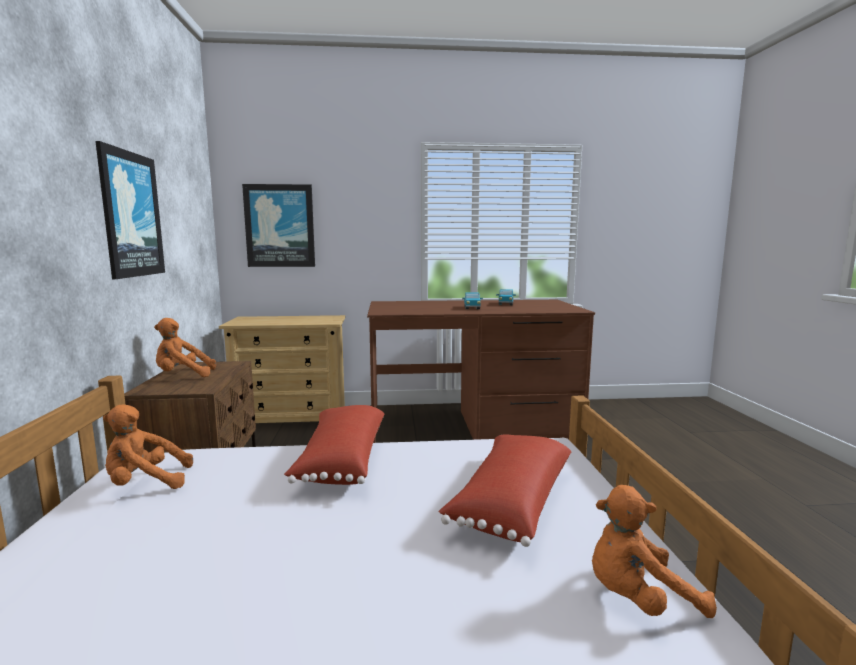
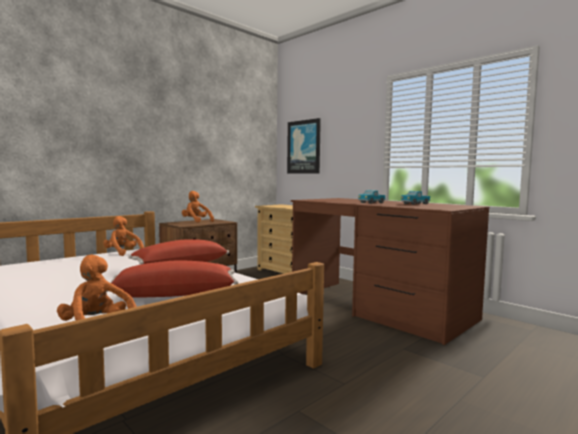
camera: 50 degrees right, 5 degrees down
picture [95,141,165,279] -> none

